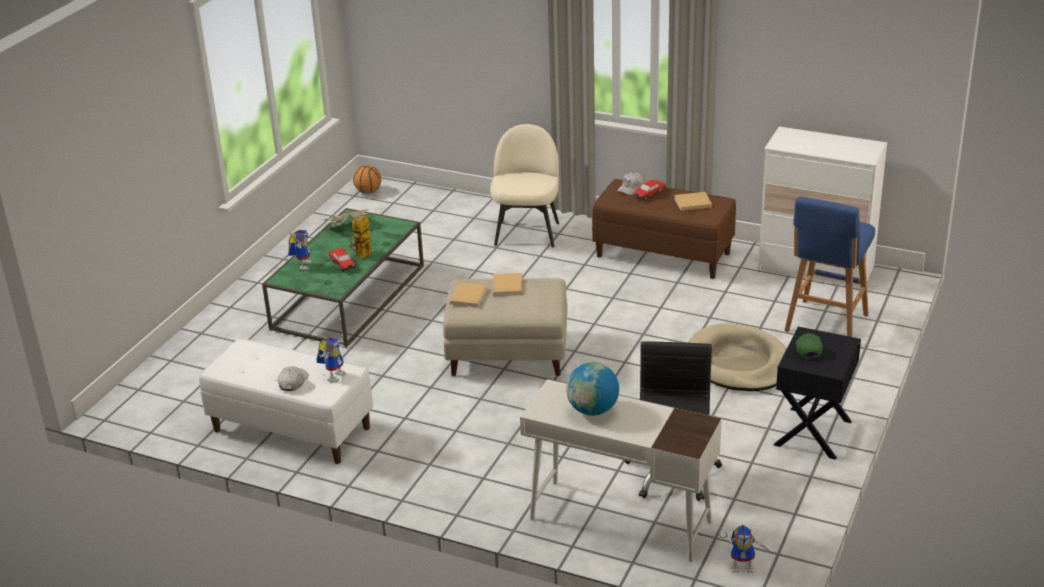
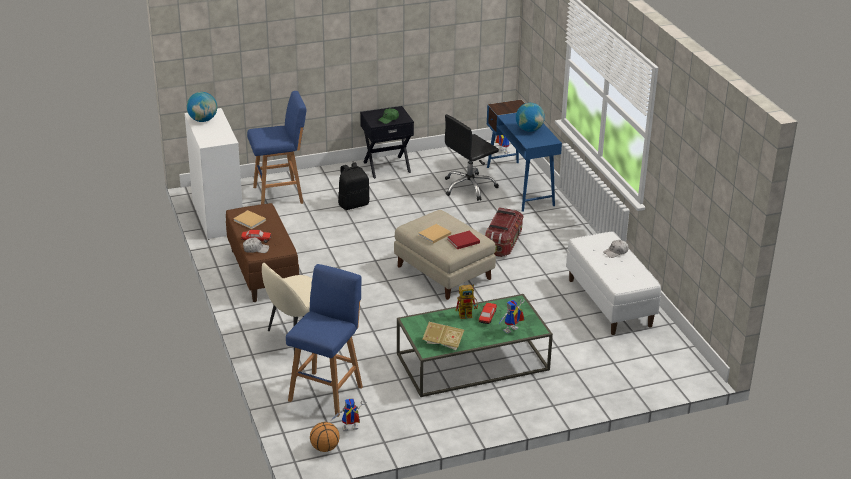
camera: 135 degrees left, 0 degrees up
toy robot [317,337,347,383] -> toy robot moved to [332,399,367,431]
beige book [450,282,488,308] -> red book [447,231,480,249]
white desk [520,379,722,562] -> blue desk [487,99,562,212]
beige dog bed [688,323,787,391] -> black backpack [338,163,369,210]
none -> globe [187,92,217,122]
none -> blue stool [286,264,363,417]
none -> storage box [485,207,524,257]

